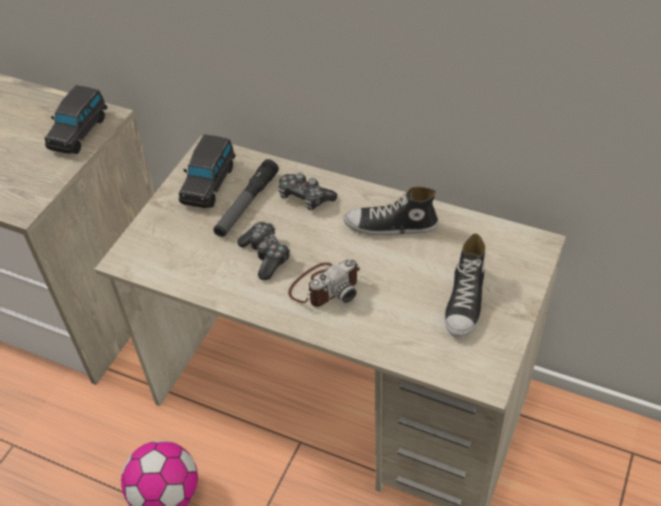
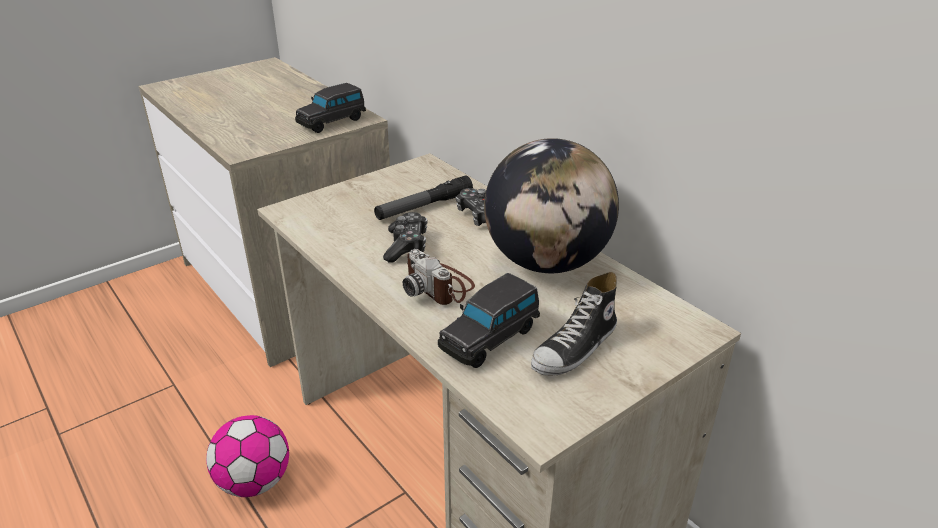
camera: 25 degrees right, 15 degrees down
black toy car [179,134,236,208] -> black toy car moved to [438,273,540,368]
camera [288,259,360,307] -> camera turned 60 degrees clockwise [403,249,475,305]
shoe [344,187,439,235] -> globe [484,138,619,273]

